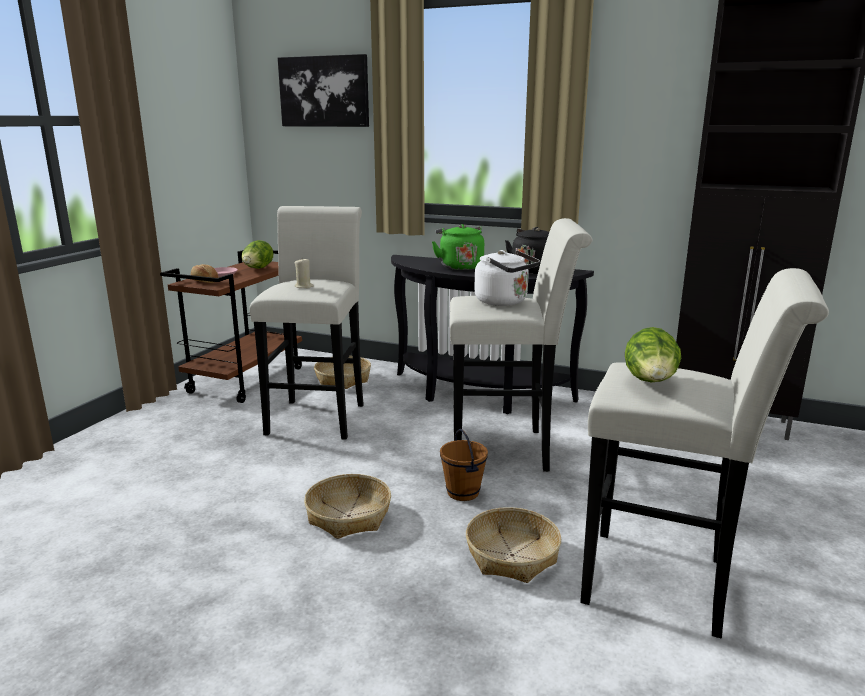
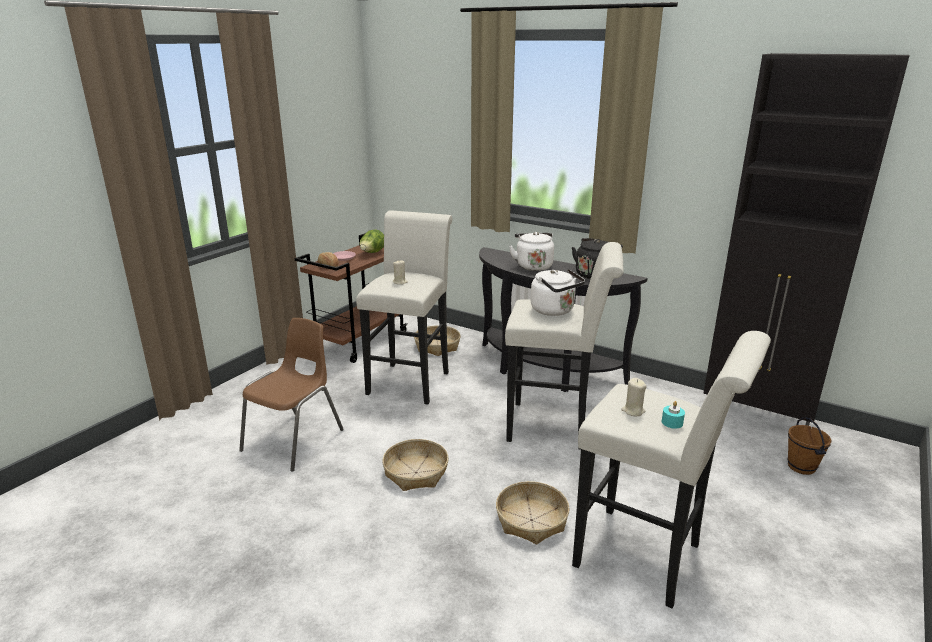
camera: 10 degrees right, 5 degrees up
picture [278,54,369,127] -> none
green kettle [432,224,484,270] -> white kettle [509,232,554,271]
brown bucket [440,429,488,501] -> brown bucket moved to [788,417,831,475]
lettuce [625,327,681,382] -> beige candle [621,378,647,416]
none -> brown chair [239,318,344,472]
none -> turquoise candle [662,401,685,429]

